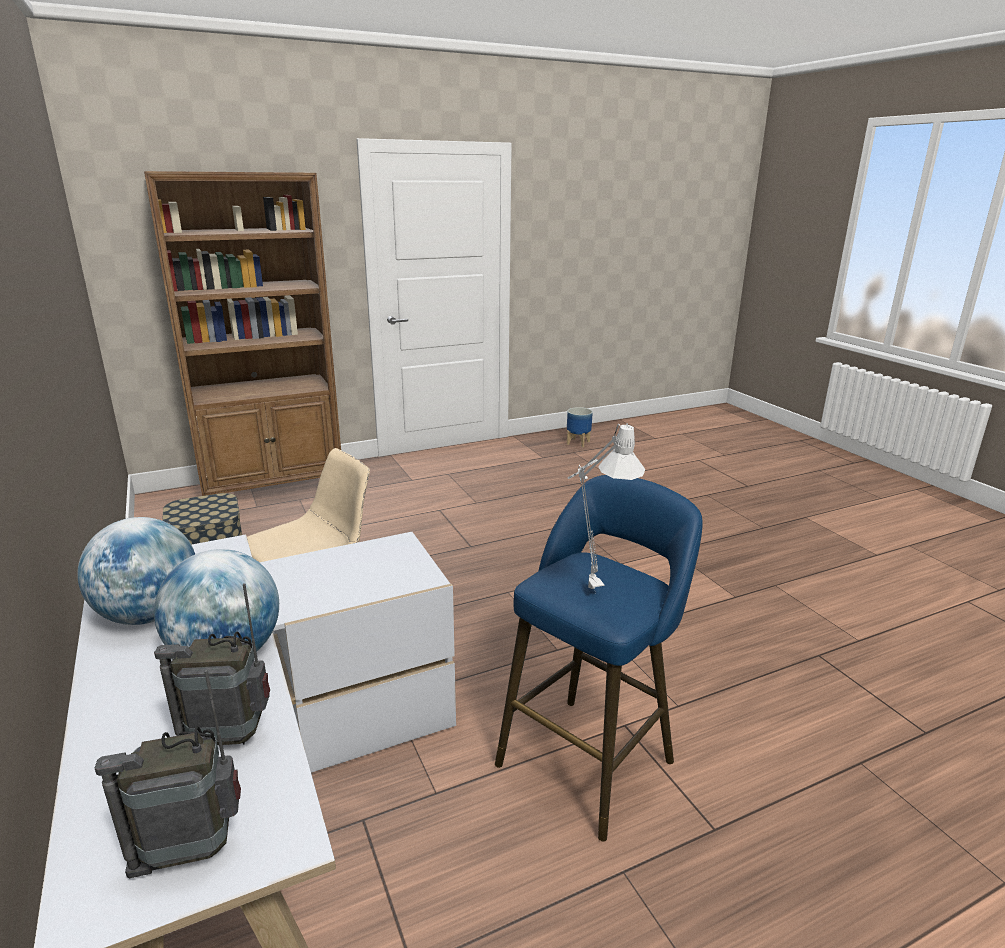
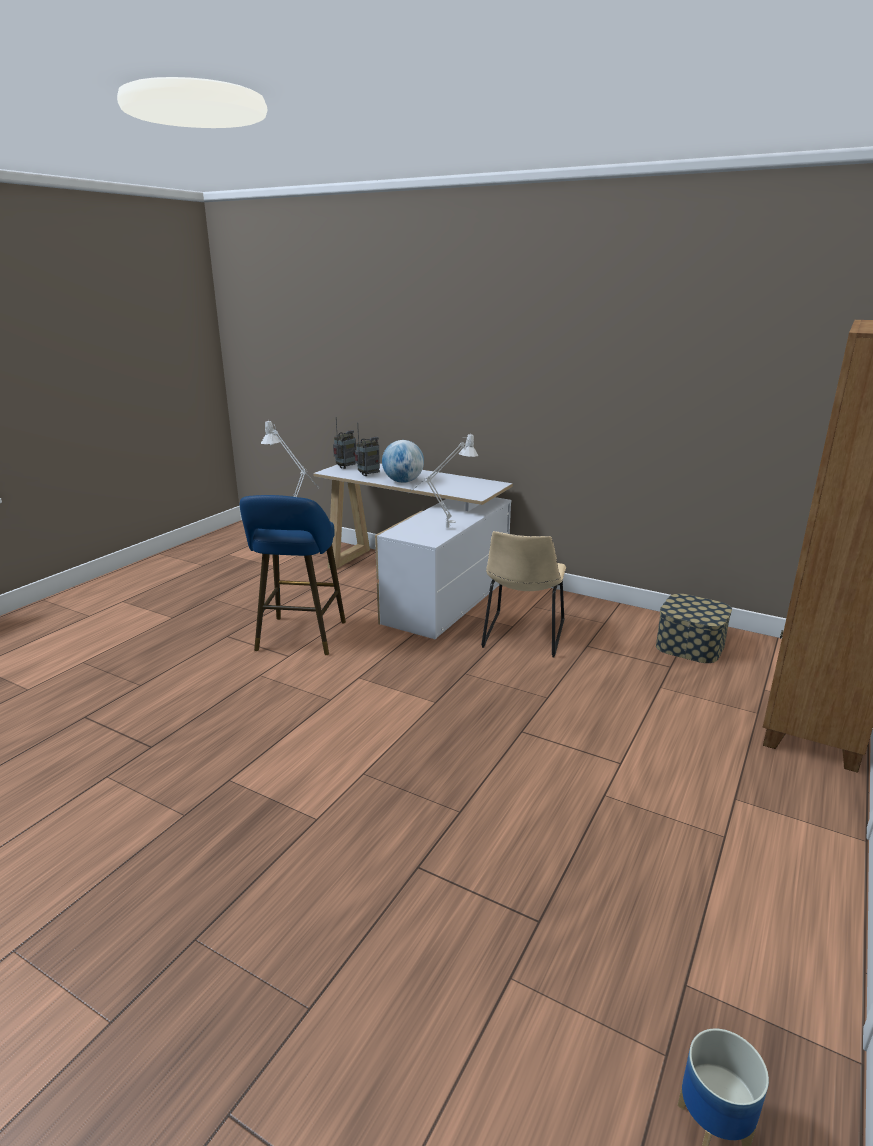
camera: 145 degrees right, 0 degrees up
globe [77,517,195,625] -> none
none -> grey table lamp [408,434,478,528]

